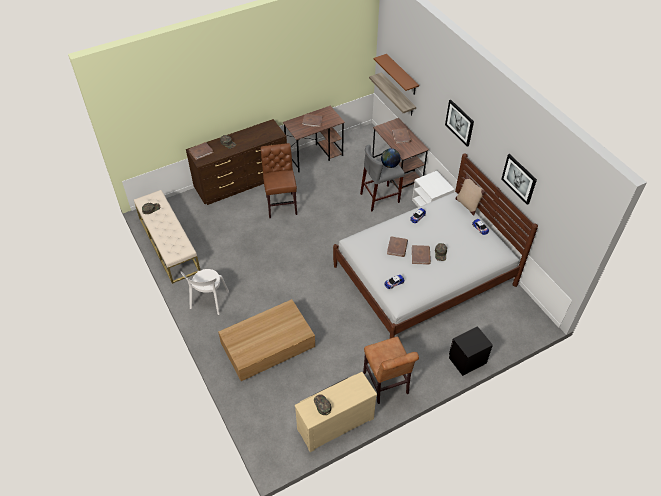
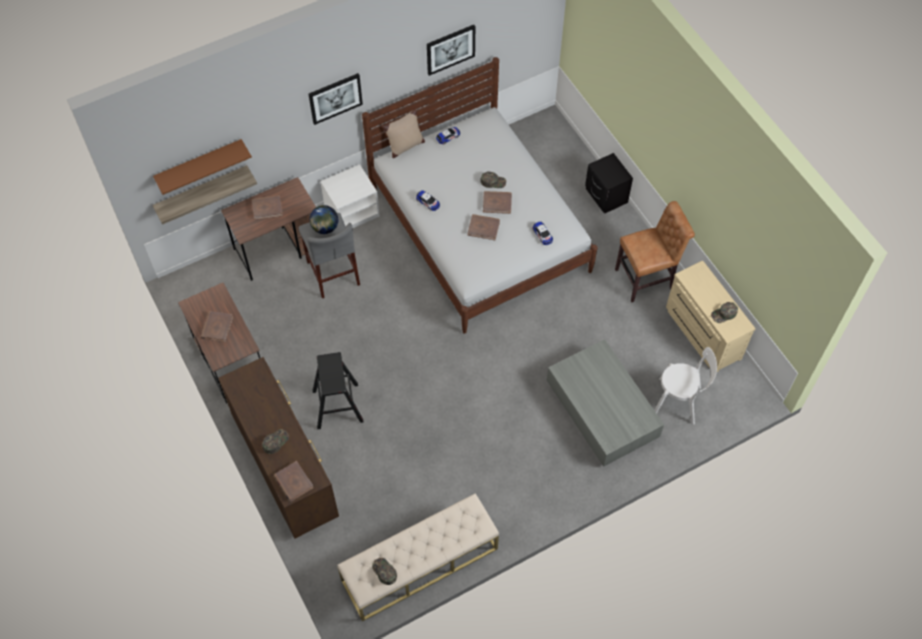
camera: 90 degrees left, 10 degrees up
white chair [181,269,229,315] -> white chair moved to [655,347,717,425]
brown coffee table [218,299,315,381] -> grey coffee table [547,339,664,467]
brown chair [260,143,297,218] -> black stool [313,352,364,429]

